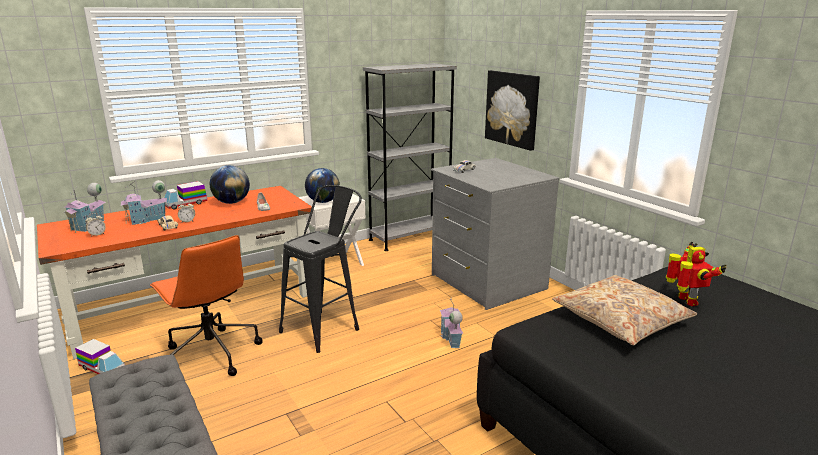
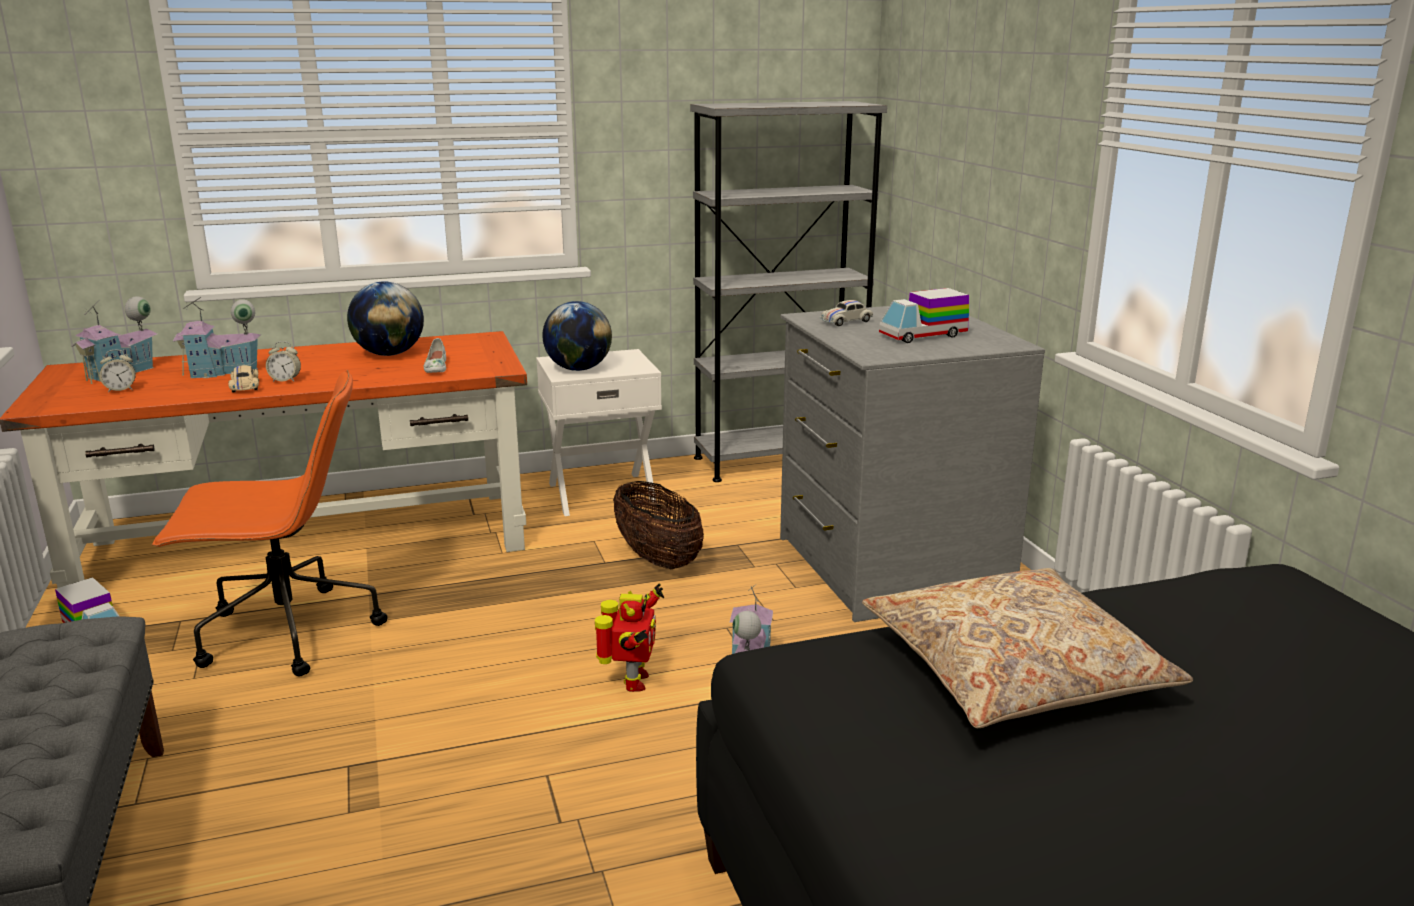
camera: 15 degrees right, 0 degrees up
orange office chair [150,235,263,376] -> orange office chair turned 75 degrees counterclockwise [152,370,388,676]
toy truck [164,181,207,210] -> toy truck moved to [879,288,969,343]
black stool [279,185,362,353] -> none
picture [485,70,540,151] -> none
toy robot [666,241,726,306] -> toy robot moved to [595,583,664,692]
none -> basket [613,481,704,569]

